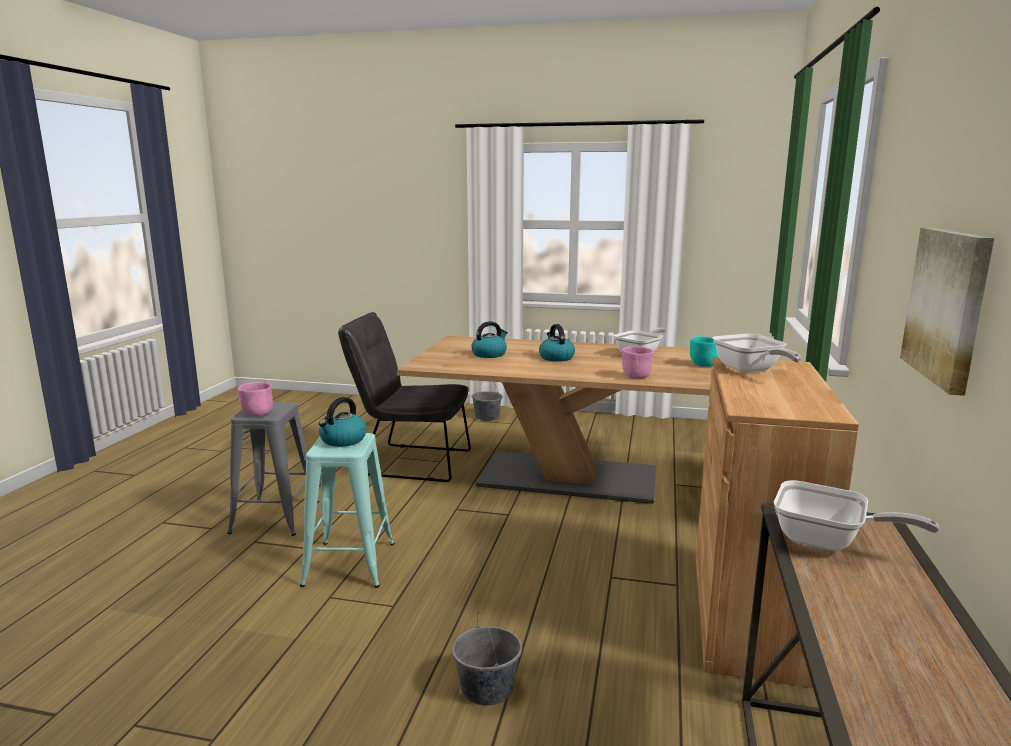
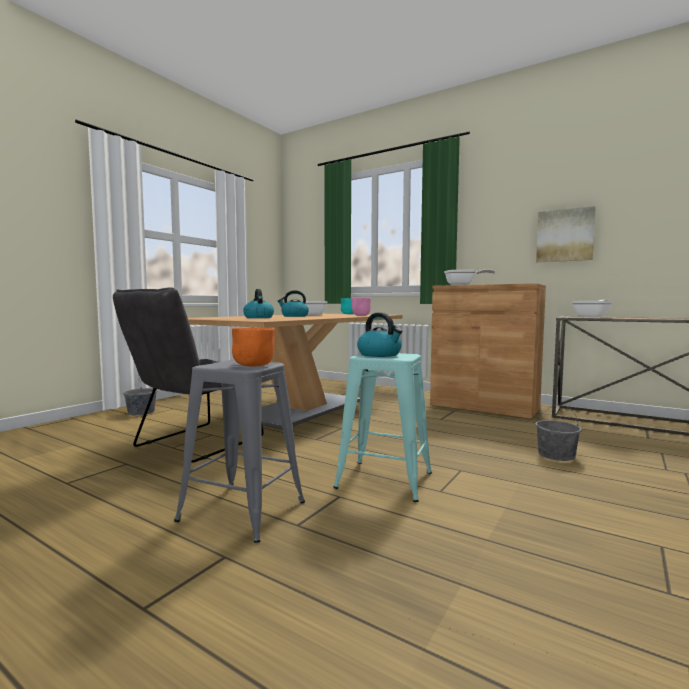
camera: 70 degrees left, 10 degrees down
pink bowl [238,382,273,416] -> orange bowl [232,327,275,367]

